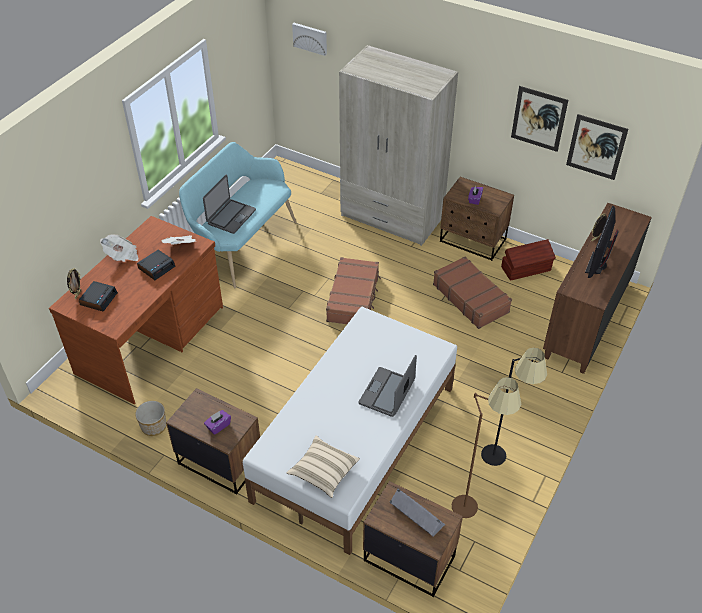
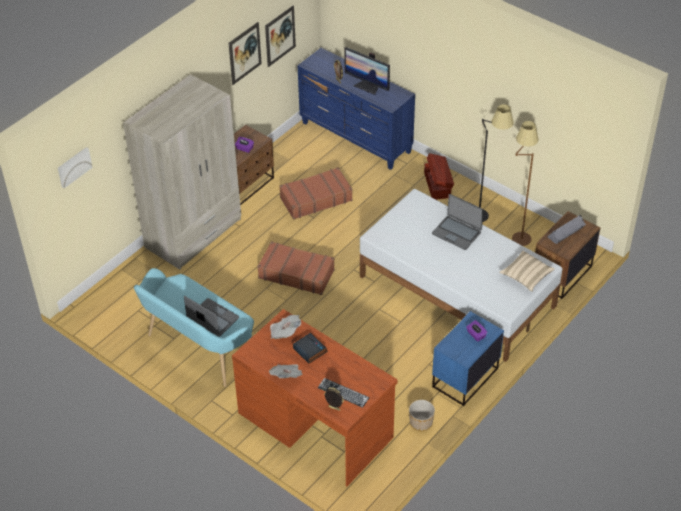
camera: 80 degrees left, 0 degrees up
alarm clock [79,281,118,312] -> keyboard [318,378,369,408]
brown nightstand [166,388,260,495] -> blue nightstand [432,311,504,406]
brown storage box [501,239,556,281] -> brown storage box moved to [424,153,454,200]
brown dresser [543,203,652,374] -> blue dresser [297,48,415,170]

